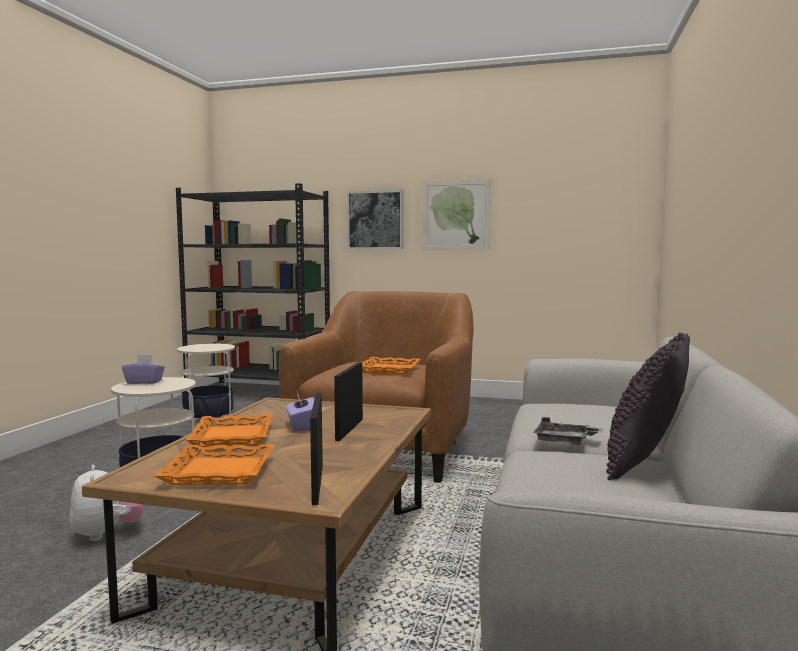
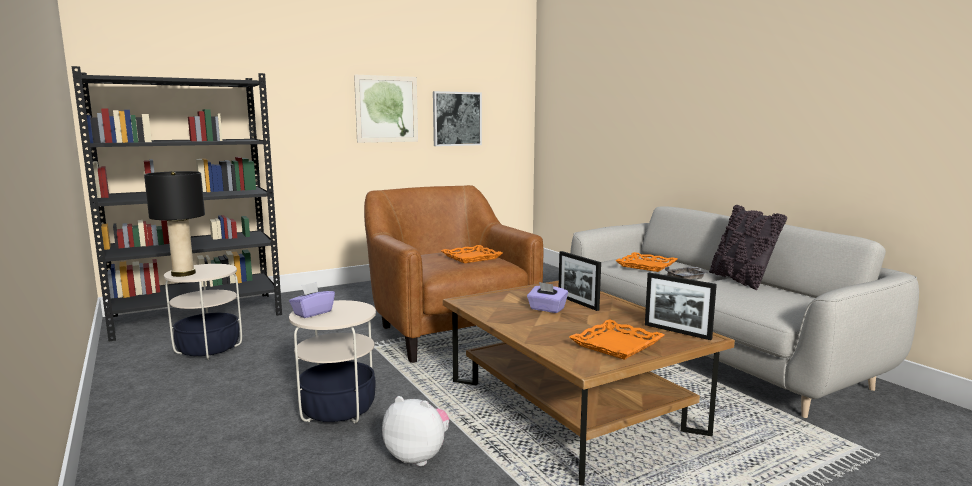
camera: 45 degrees left, 5 degrees up
orange tray [186,414,272,447] -> orange tray moved to [615,252,678,272]
picture [347,190,403,249] -> picture moved to [433,91,482,146]
none -> black table lamp [144,171,205,277]

